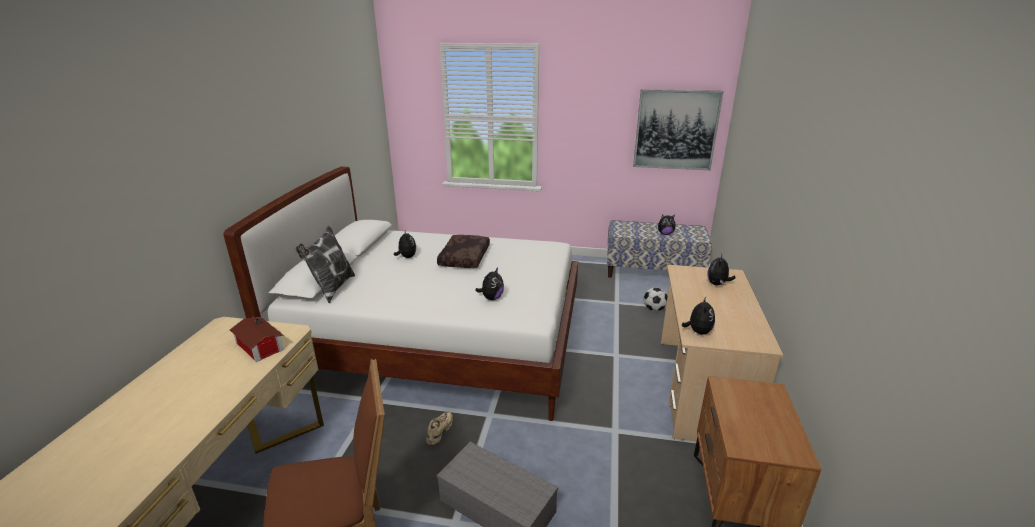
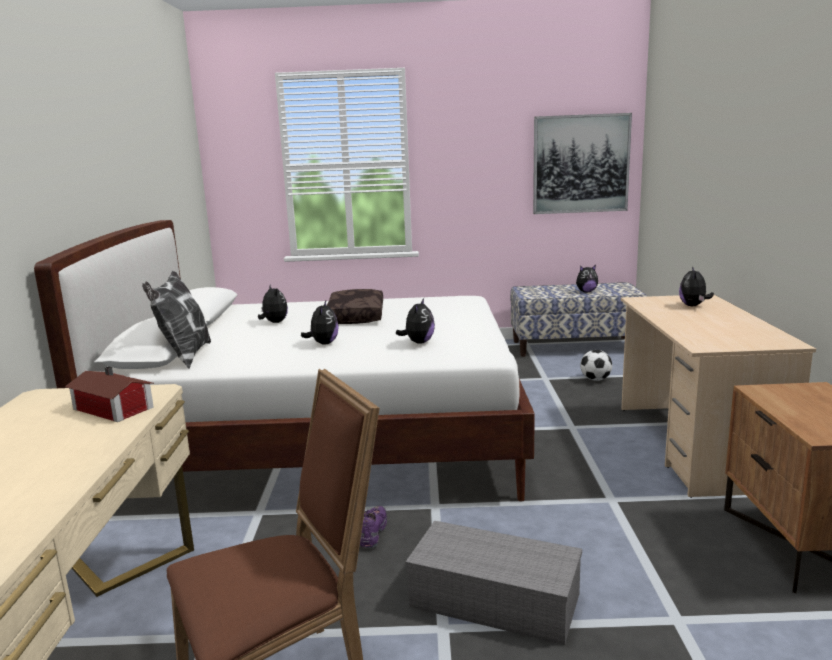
camera: 10 degrees left, 10 degrees down
beige shoe [426,412,453,446] -> purple shoe [360,506,387,548]
plush toy [682,297,715,334] -> plush toy moved to [301,301,339,344]

